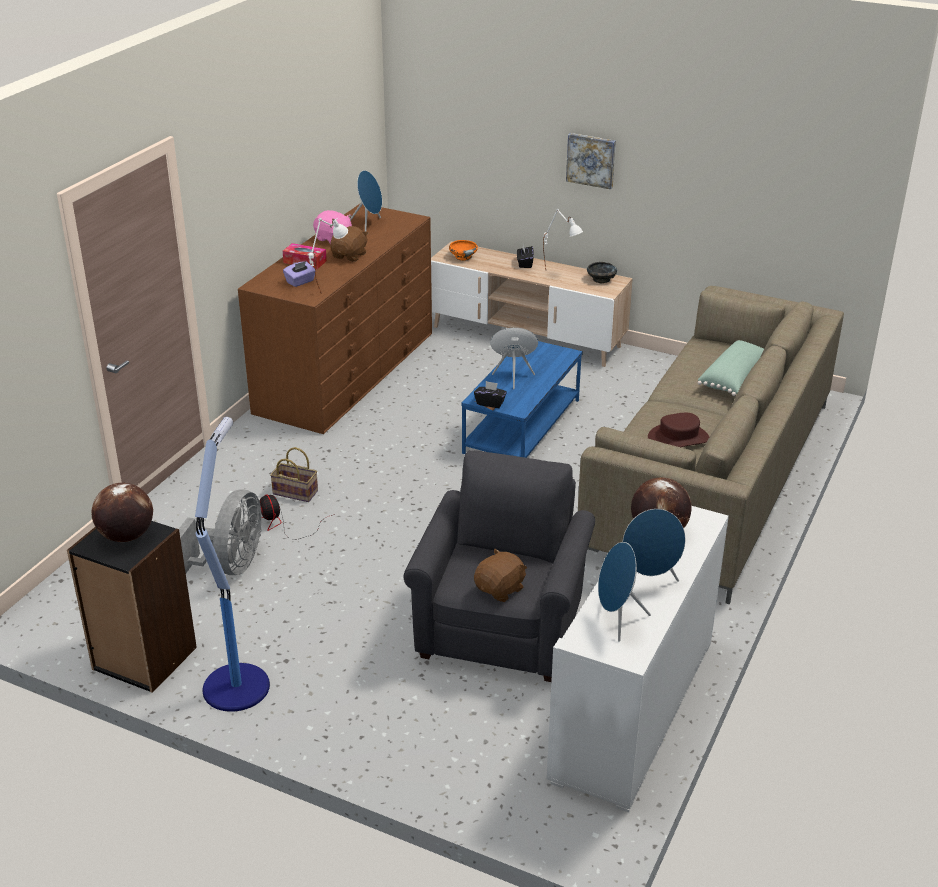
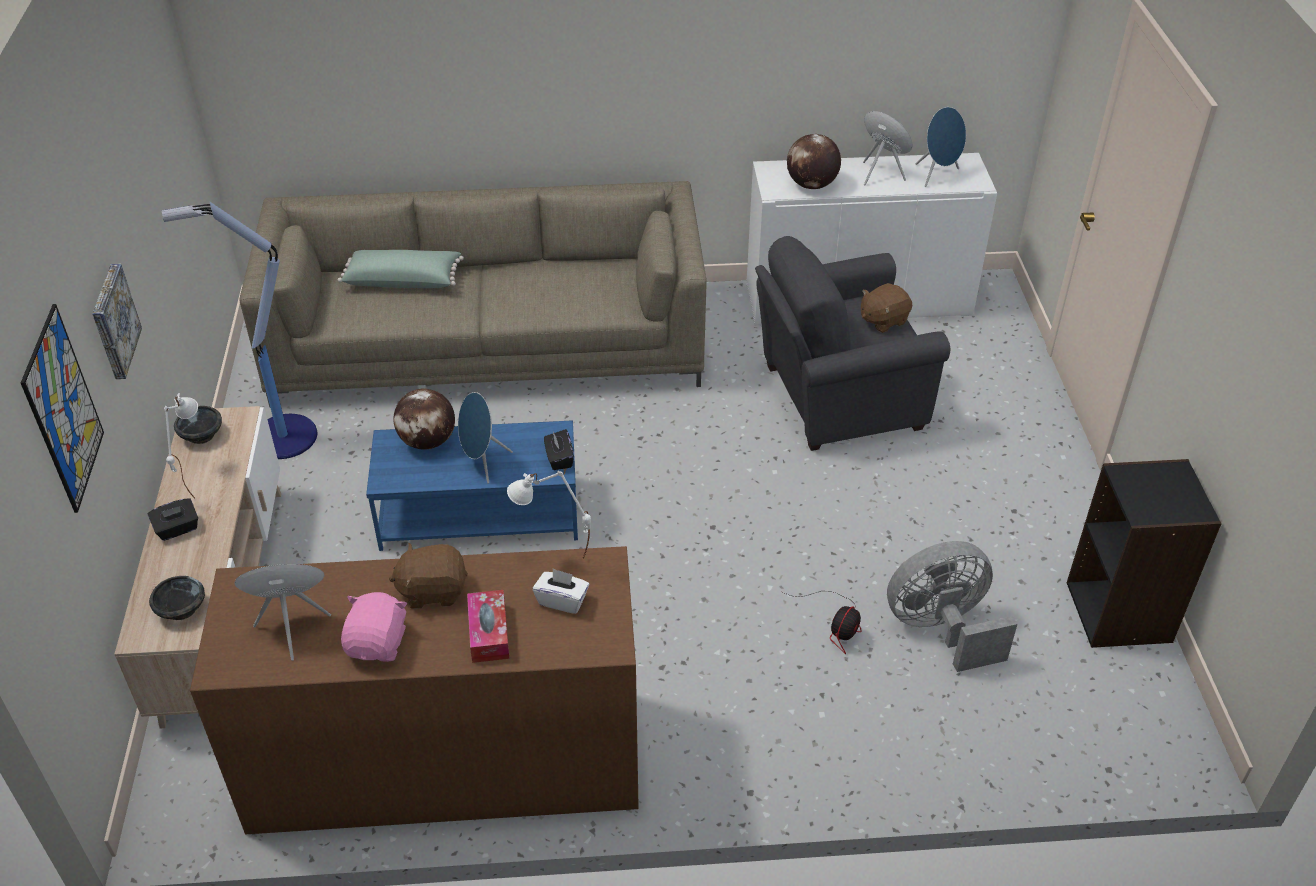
camera: 120 degrees left, 10 degrees up
globe [92,482,153,542] -> globe moved to [393,388,455,450]
floor lamp [195,417,270,712] -> floor lamp moved to [162,202,317,459]
basket [270,447,318,502] -> none
purple tissue box [283,261,315,287] -> white tissue box [533,569,589,614]
orange bowl [449,240,478,261] -> black bowl [149,576,205,620]
brown plush toy [474,549,527,602] -> brown plush toy turned 45 degrees counterclockwise [861,283,912,333]
brown hat [648,413,709,447] -> none
none -> picture [21,304,104,513]

